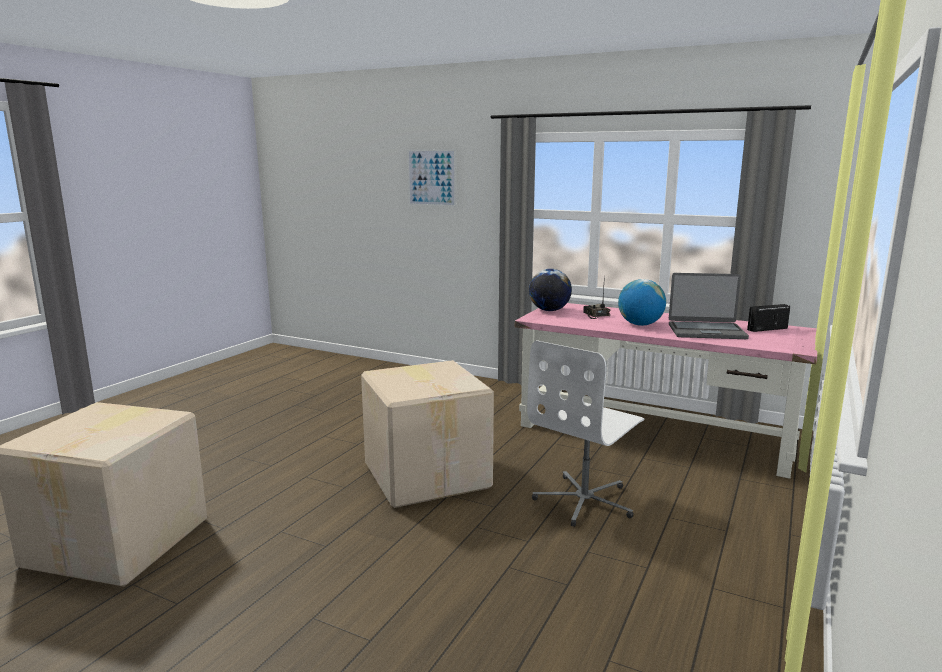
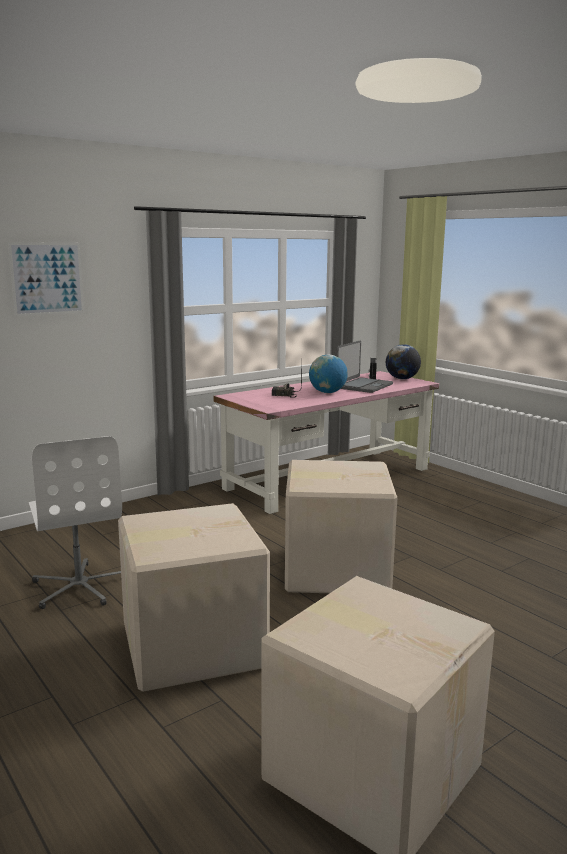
camera: 65 degrees left, 0 degrees up
white office chair [527,340,644,527] -> white office chair moved to [29,436,122,609]
globe [529,269,572,311] -> globe moved to [386,344,421,379]
none -> cardboard box [118,503,270,692]

